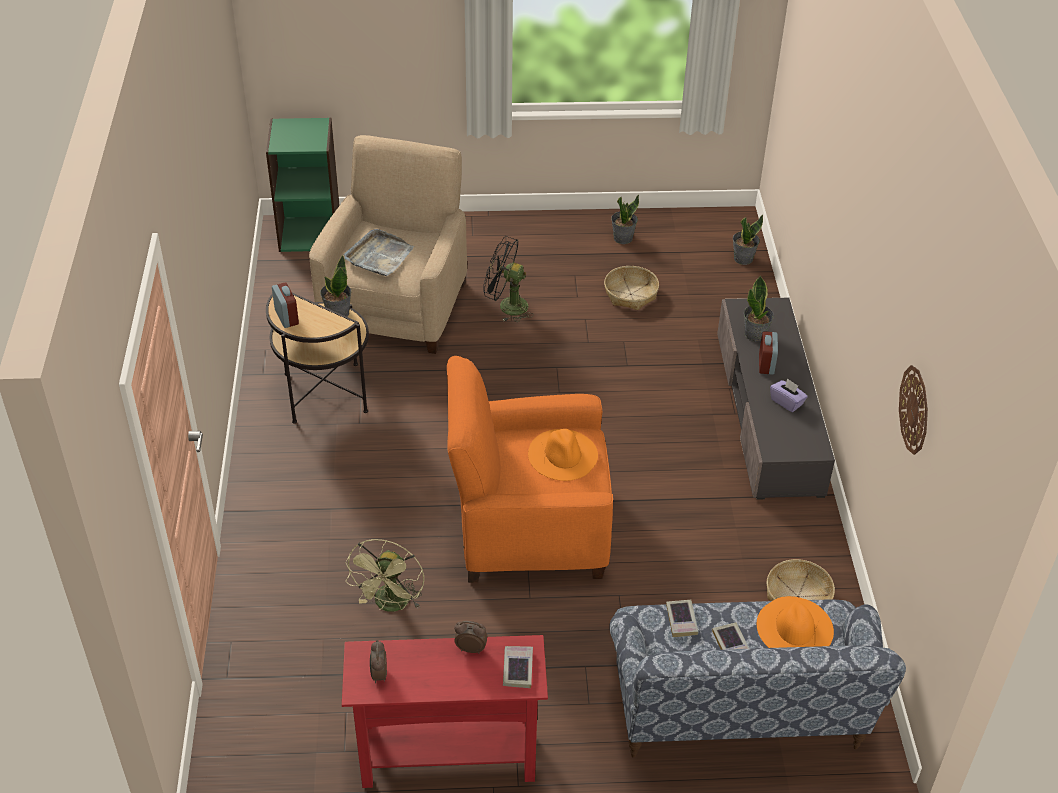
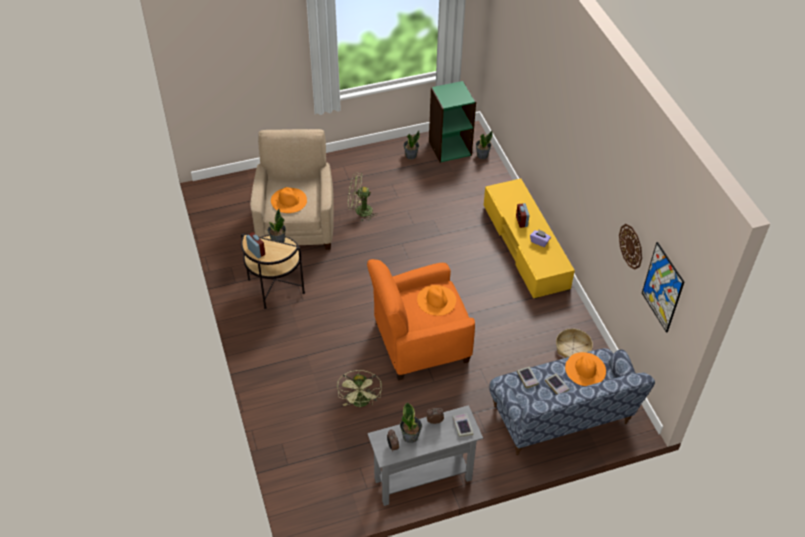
camera: 15 degrees left, 5 degrees up
green bookcase [266,118,340,252] -> green bookcase moved to [429,81,476,163]
red console table [342,635,548,788] -> grey console table [367,405,483,506]
grey tray [344,229,414,276] -> orange hat [271,187,307,213]
black fan [483,236,534,322] -> green fan [348,173,377,222]
basket [604,266,659,310] -> none
grey tv stand [717,298,835,500] -> yellow tv stand [484,179,575,299]
potted plant [744,275,774,342] -> potted plant moved to [400,402,422,443]
none -> picture [642,242,684,333]

